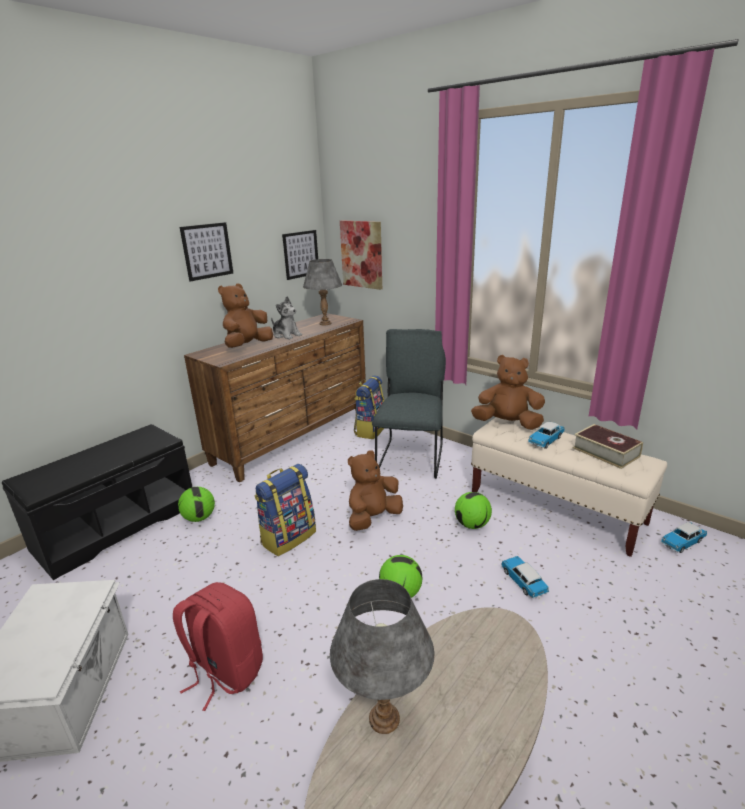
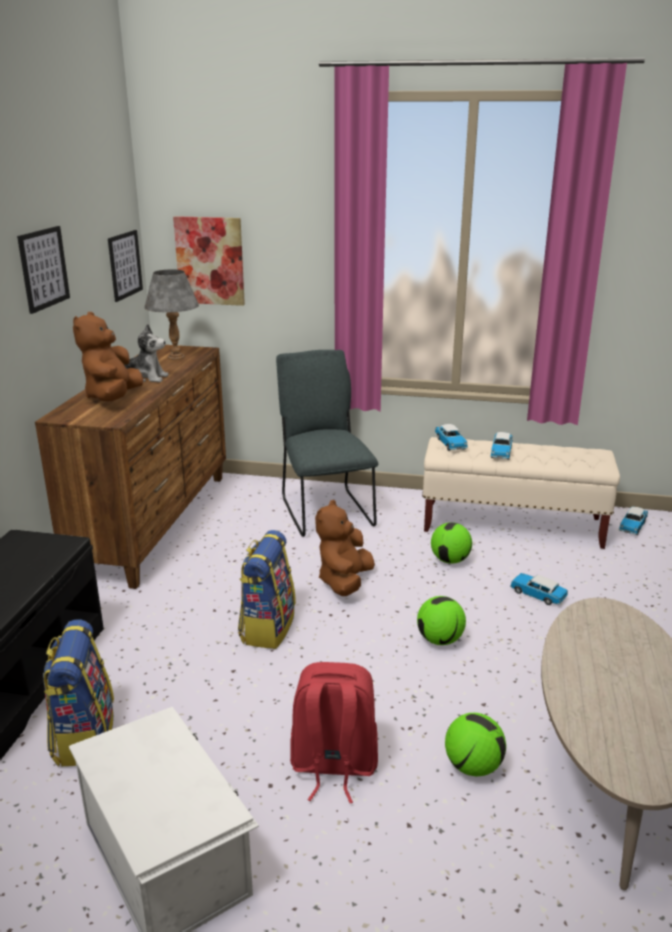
camera: 30 degrees left, 0 degrees up
football [178,487,215,522] -> football moved to [445,713,506,777]
grey table lamp [330,579,435,734] -> none
backpack [354,375,384,439] -> backpack moved to [43,619,114,767]
brown plush toy [471,355,545,430] -> toy car [435,424,468,451]
book [573,424,643,469] -> none

